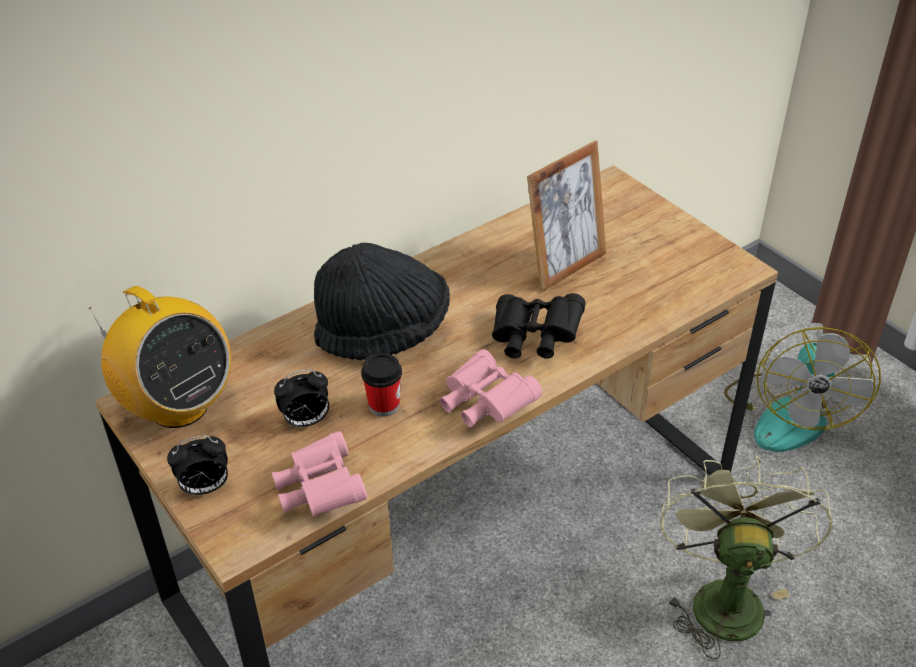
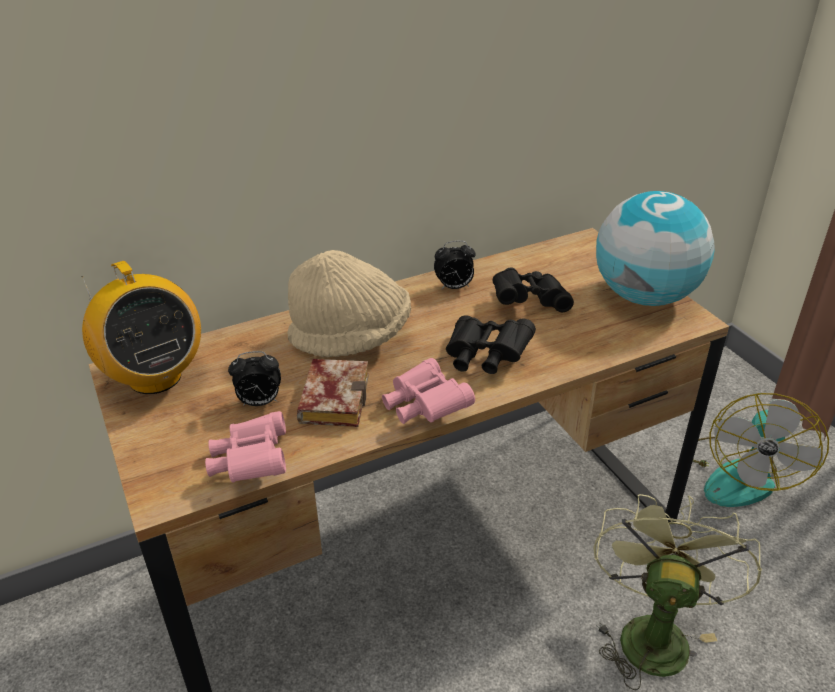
camera: 10 degrees right, 5 degrees down
alarm clock [167,436,228,495] -> alarm clock moved to [434,240,476,289]
black hat [314,243,450,360] -> beige hat [288,250,411,357]
cup [361,353,402,416] -> book [297,359,369,427]
picture frame [527,141,606,291] -> black binoculars [493,267,574,312]
none -> globe [596,191,715,306]

